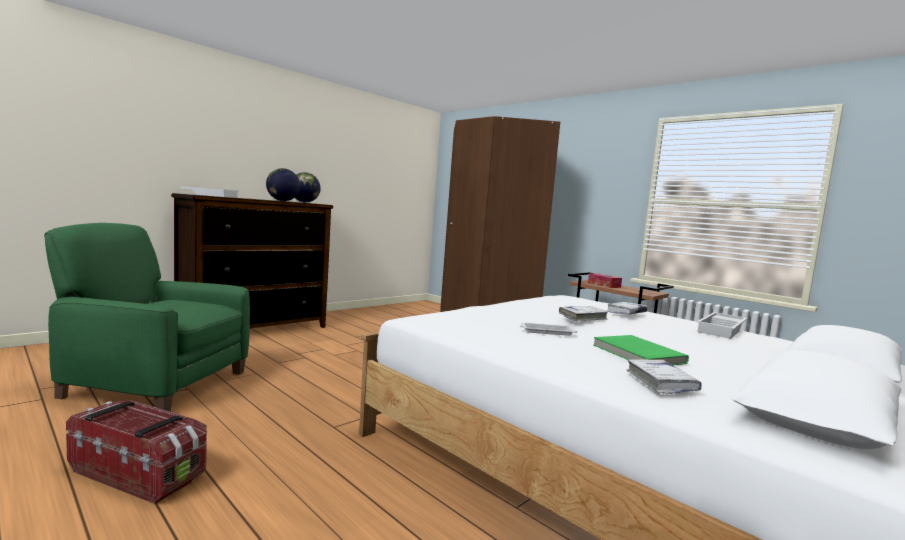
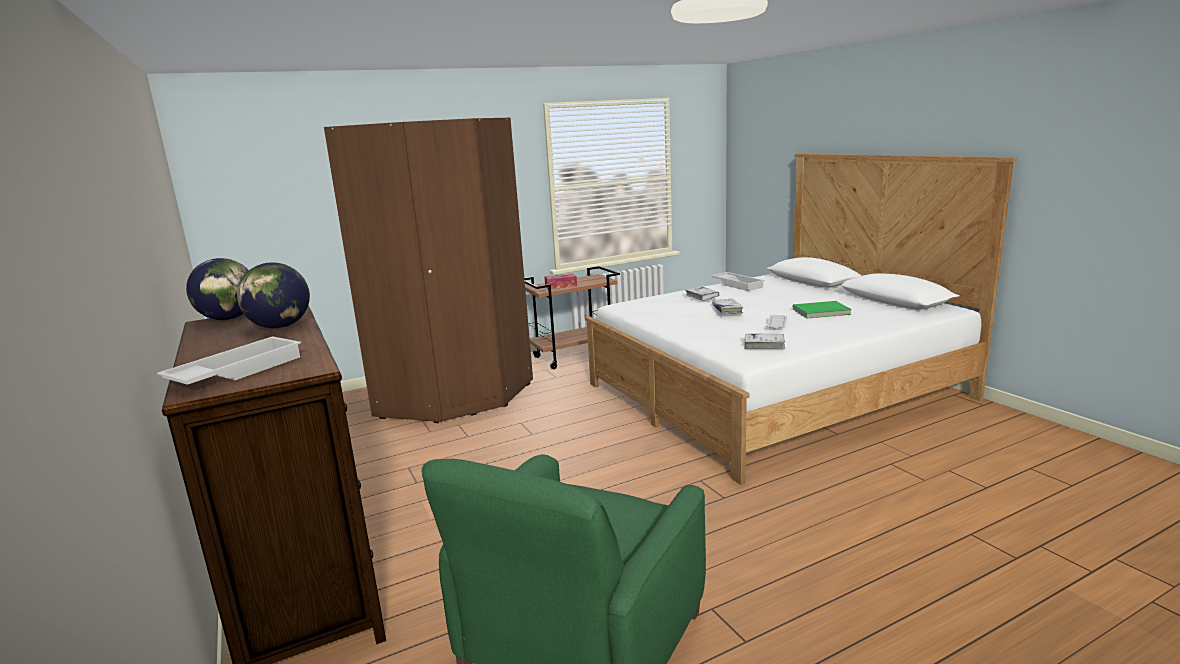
camera: 70 degrees left, 10 degrees up
storage box [66,400,207,504] -> none
white book [627,359,702,394] -> white book moved to [744,334,785,349]

